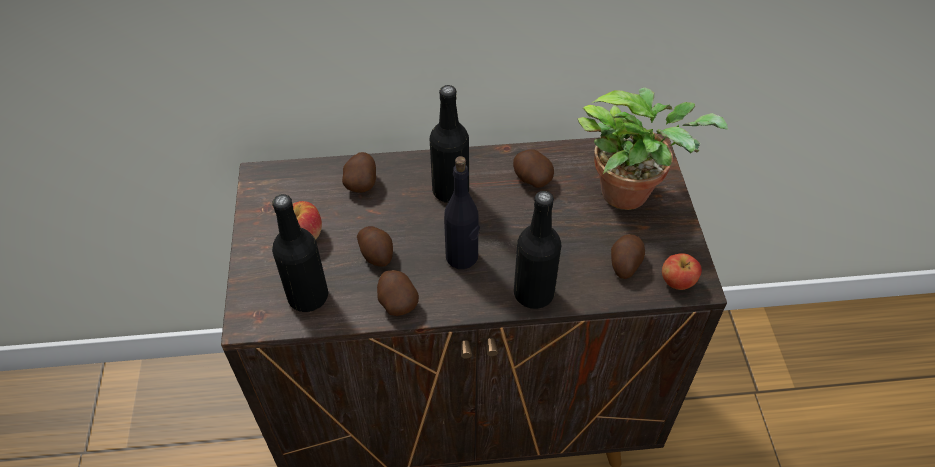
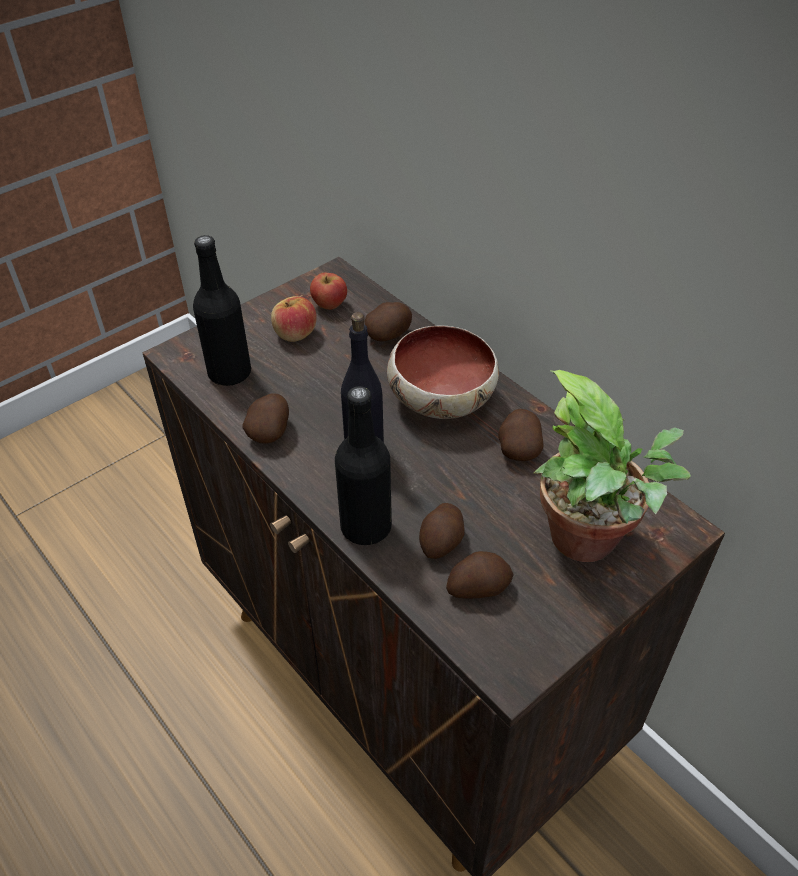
camera: 55 degrees right, 5 degrees down
potato [357,226,393,267] -> potato moved to [419,503,465,559]
black bottle [430,85,469,203] -> bowl [387,325,499,419]
apple [662,253,702,290] -> apple moved to [310,273,347,310]

